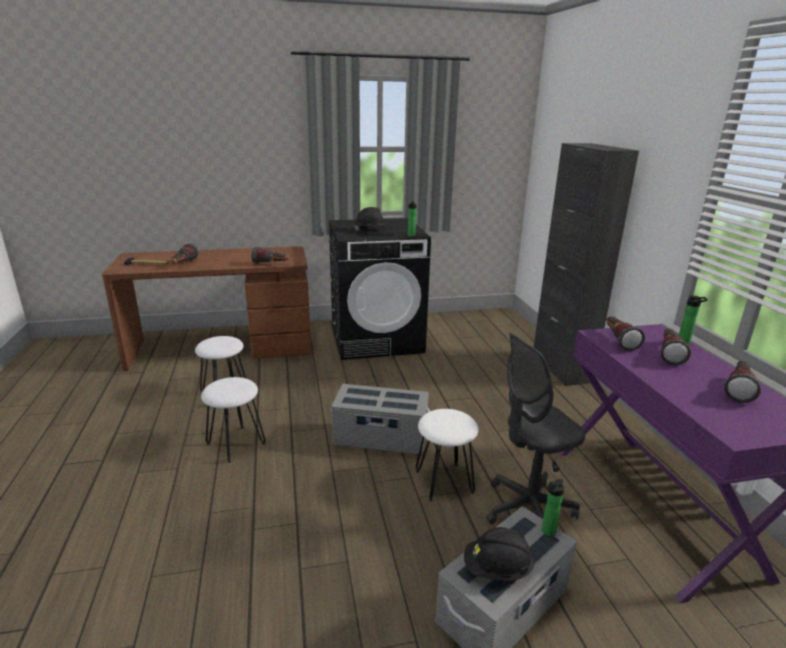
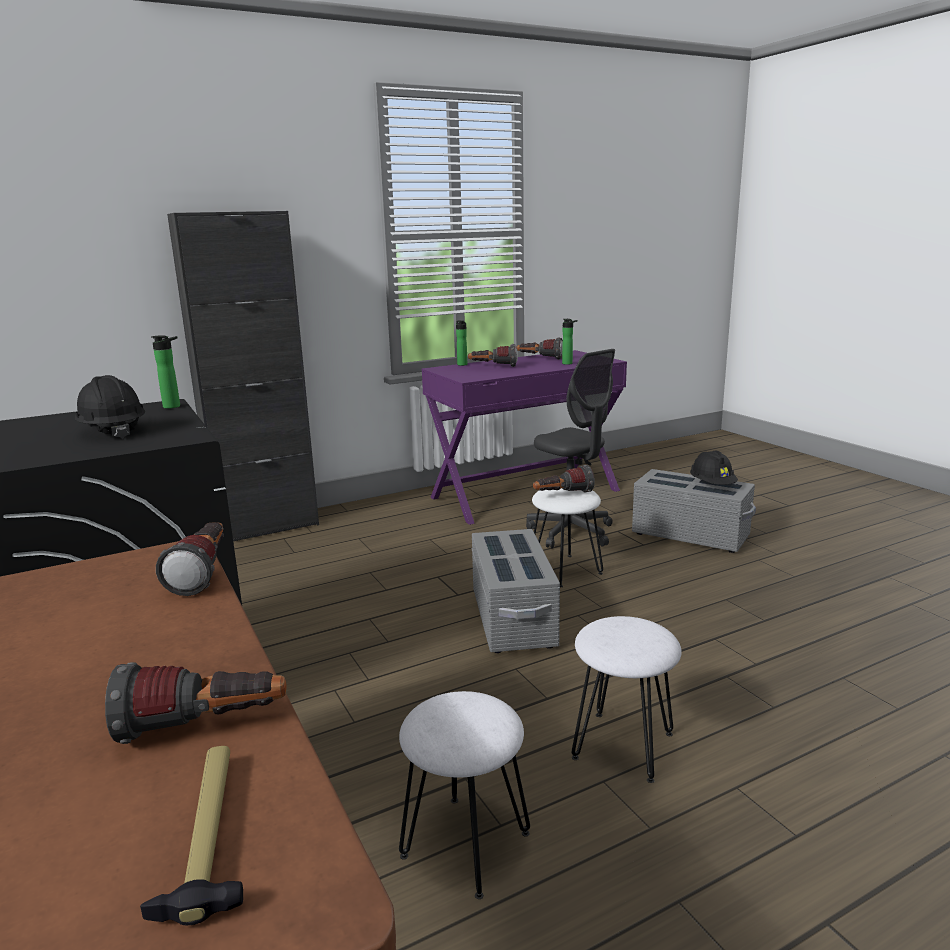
camera: 105 degrees left, 5 degrees down
bottle [542,479,564,536] -> bottle moved to [562,319,577,365]
flashlight [606,316,645,351] -> flashlight moved to [533,465,595,493]

